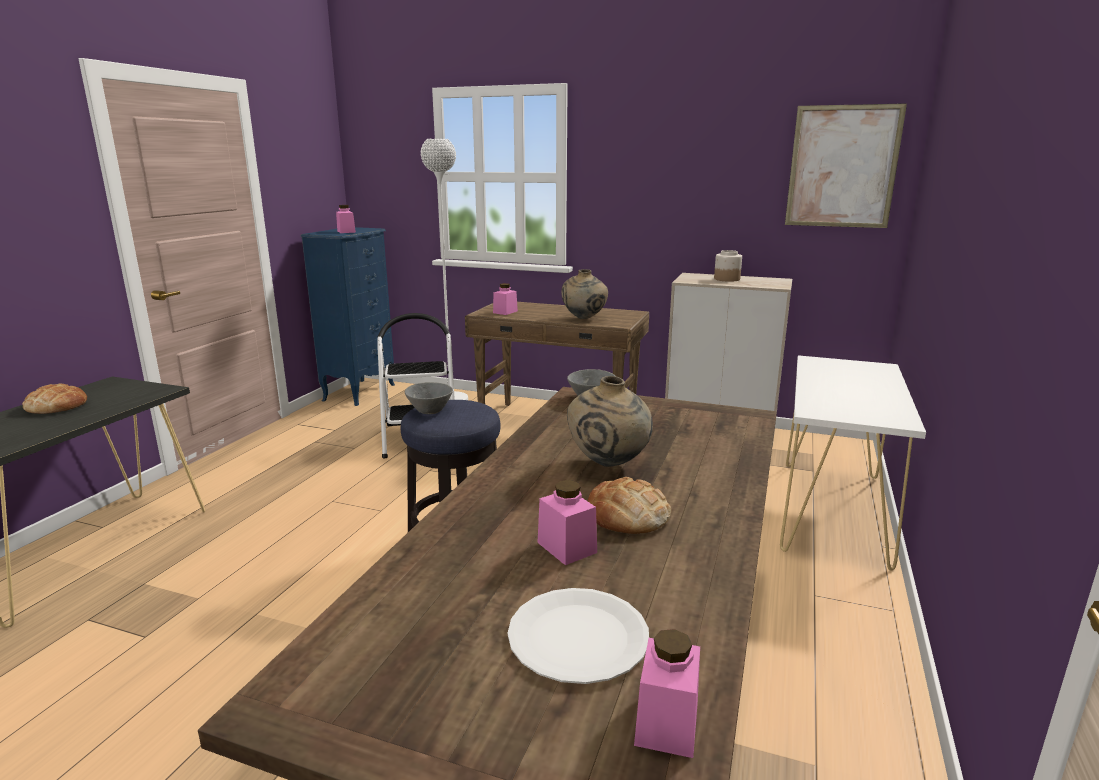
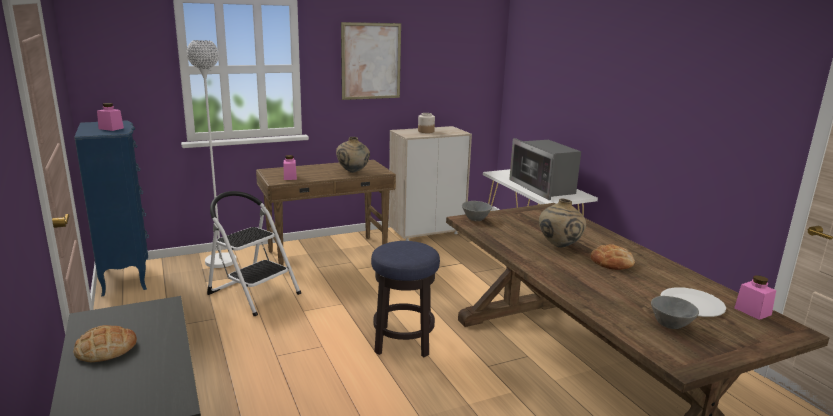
camera: 45 degrees left, 0 degrees up
grey bowl [405,382,453,414] -> grey bowl moved to [651,296,699,329]
pink jar [537,480,597,565] -> none
picture [785,103,907,228] -> picture moved to [341,22,401,100]
none -> microwave [509,138,581,200]

